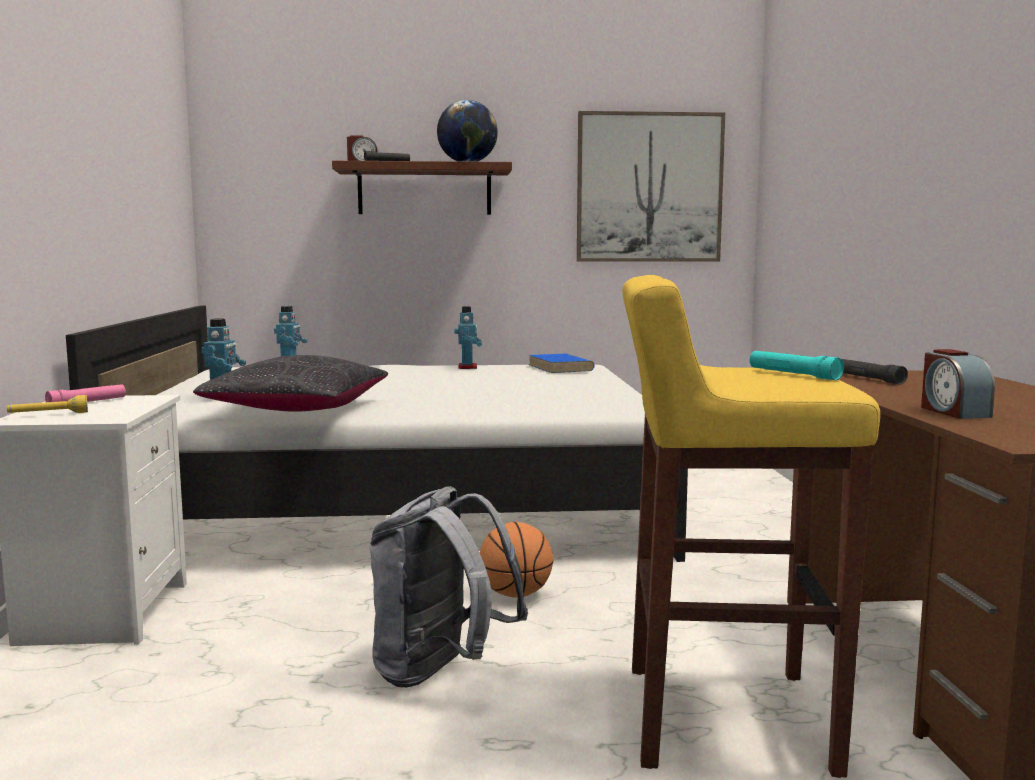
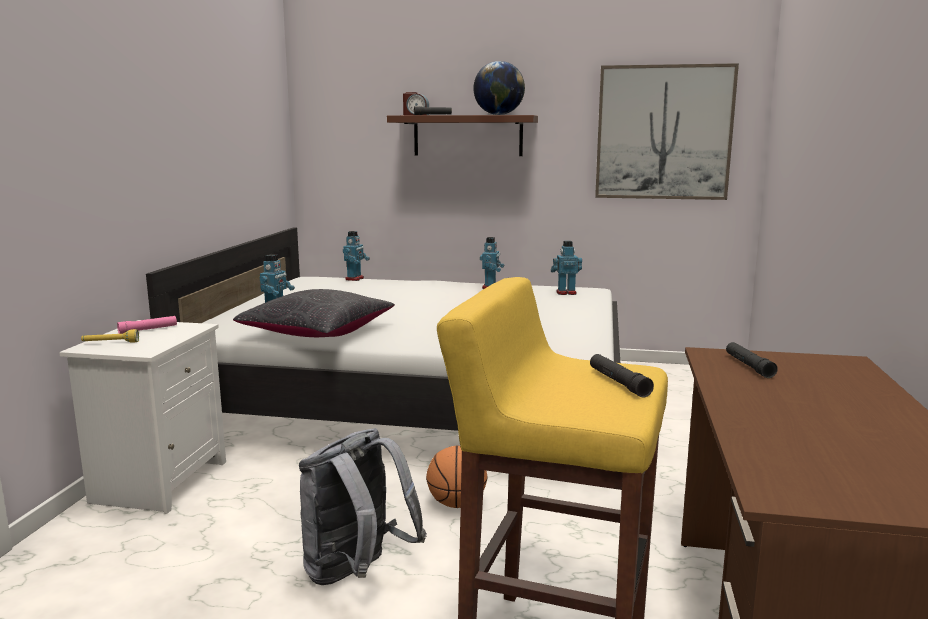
camera: 15 degrees right, 5 degrees up
blue book [529,354,595,373] -> toy robot [551,241,582,295]
turquoise flashlight [750,351,844,380] -> black flashlight [590,354,654,398]
alarm clock [921,349,995,419] -> none

